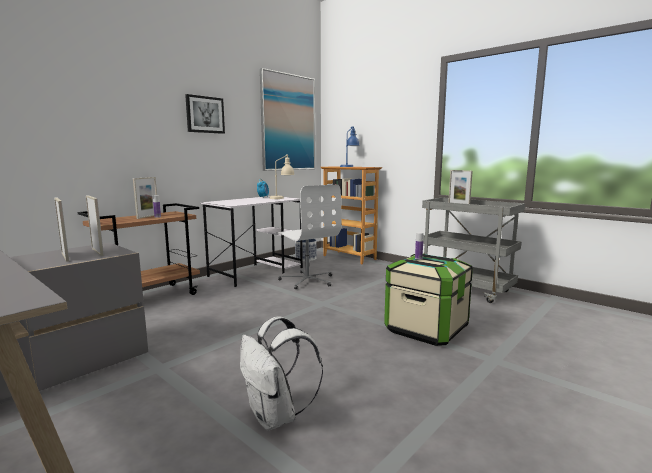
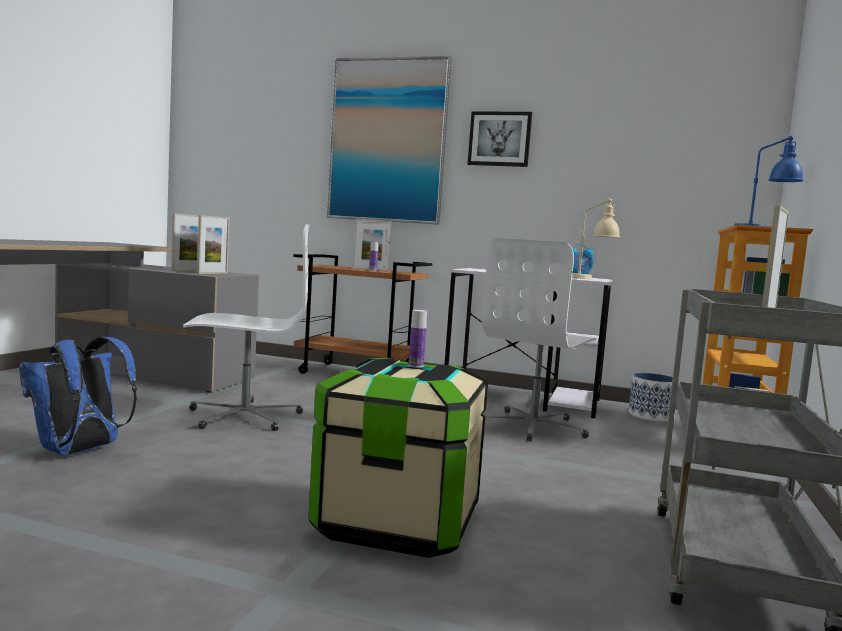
camera: 65 degrees right, 5 degrees down
white backpack [240,316,323,431] -> blue backpack [19,337,137,456]
picture [260,68,315,171] -> picture moved to [327,56,451,225]
none -> white office chair [183,224,310,431]

